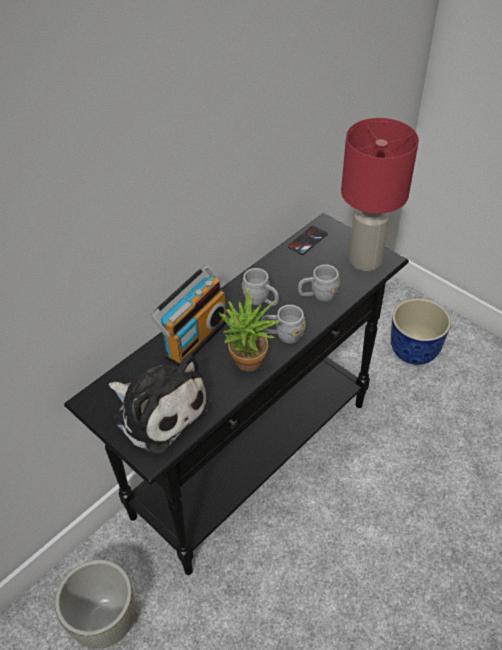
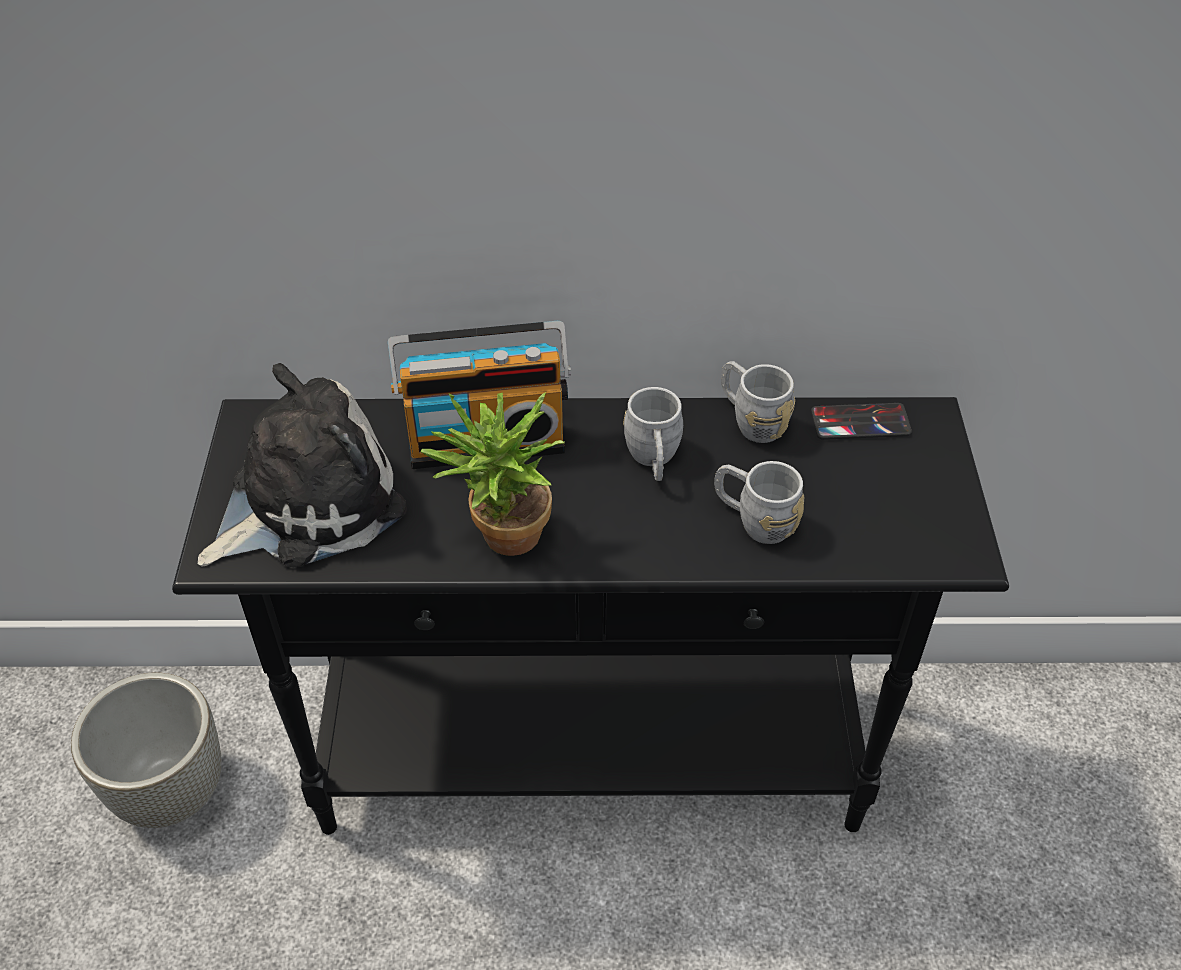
camera: 45 degrees right, 0 degrees up
plush toy [109,354,211,455] -> plush toy turned 120 degrees counterclockwise [198,363,407,567]
grey mug [261,305,306,343] -> grey mug moved to [721,361,795,443]
red table lamp [341,118,419,271] -> none
planter [391,298,451,365] -> none

